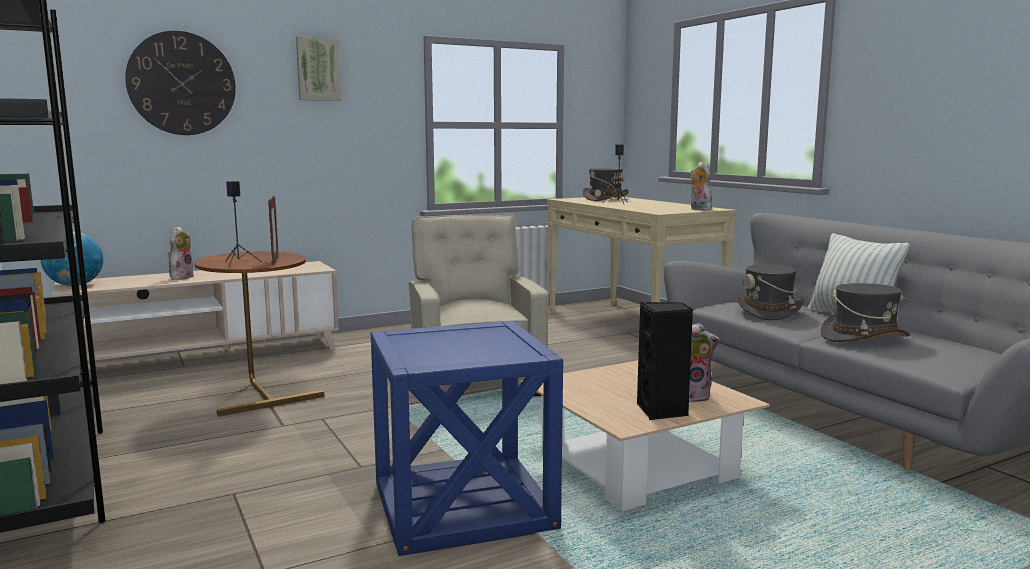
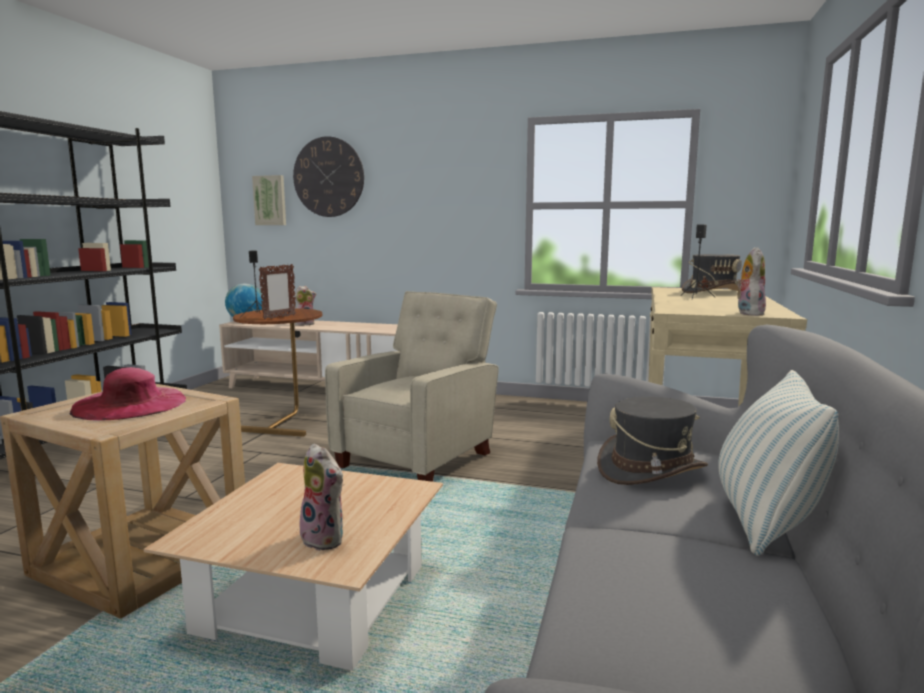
camera: 45 degrees right, 0 degrees up
picture [296,36,341,101] -> picture moved to [252,175,286,225]
blue side table [371,321,563,556] -> beige side table [0,384,245,619]
black speaker [637,302,693,420] -> none
grey hat [821,283,910,342] -> none
none -> pink hat [70,367,186,421]

